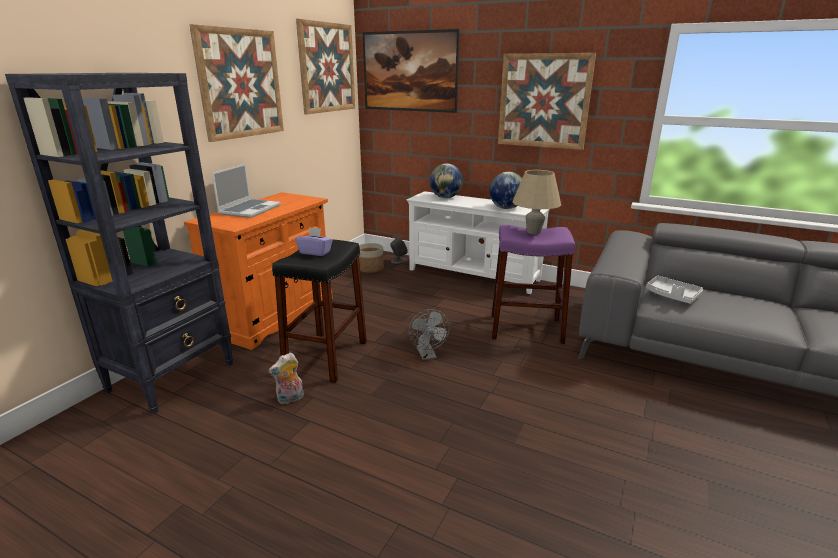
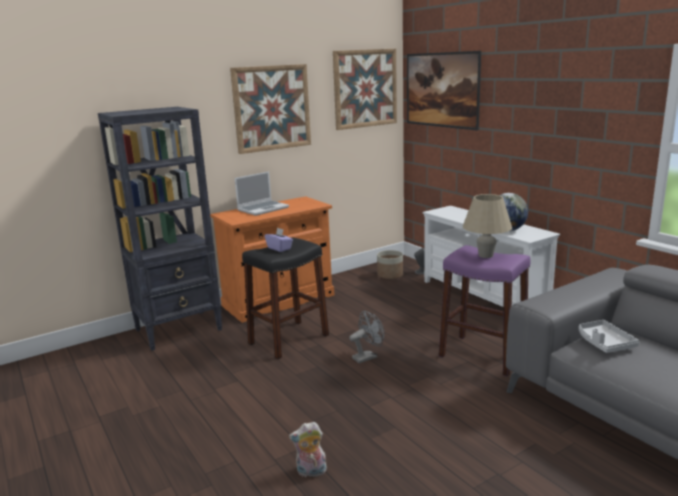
camera: 30 degrees right, 5 degrees down
plush toy [269,353,303,404] -> plush toy moved to [289,422,327,477]
grey fan [409,309,450,360] -> grey fan turned 135 degrees counterclockwise [349,311,385,363]
globe [429,163,463,198] -> none
picture [498,53,596,150] -> none

